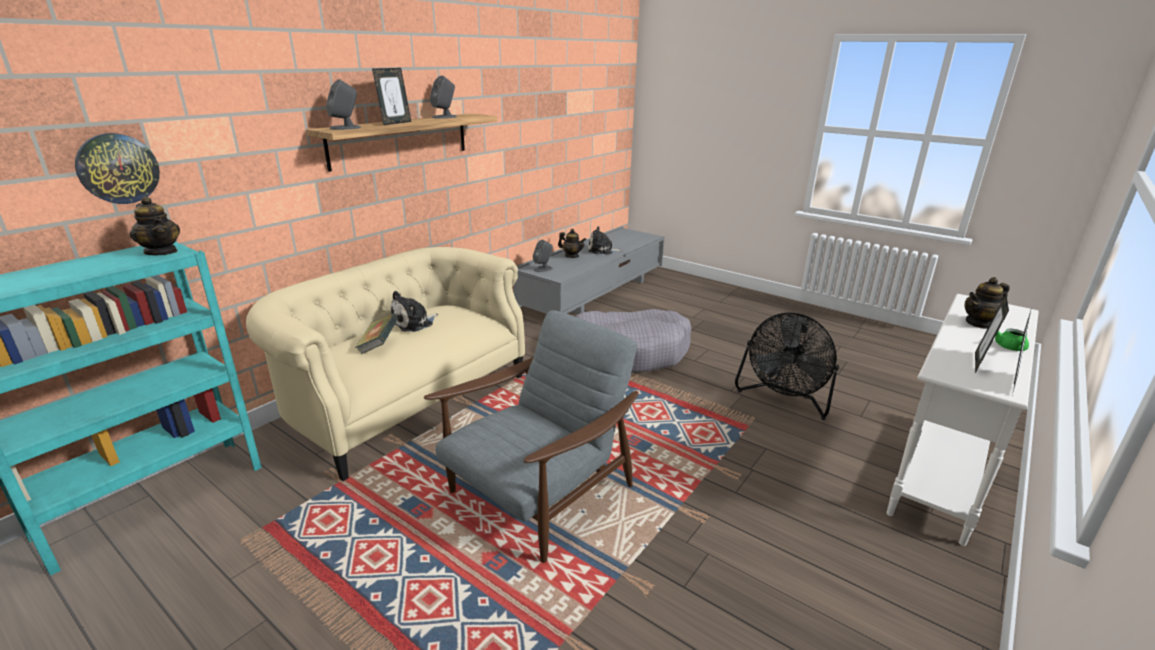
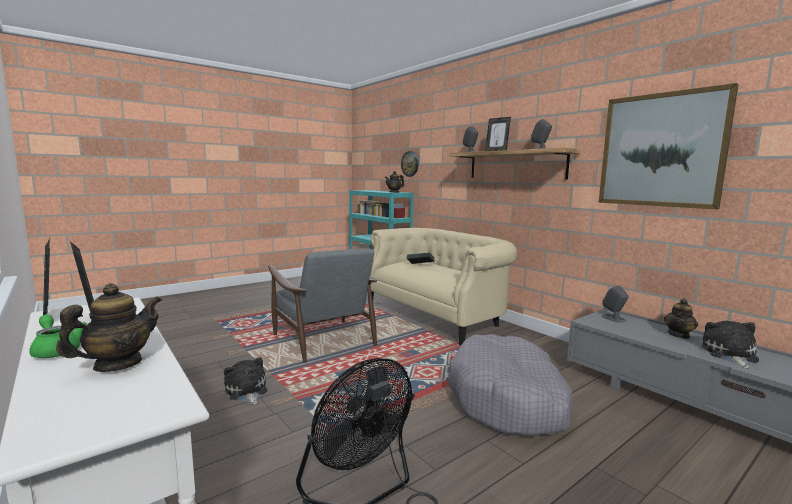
camera: 105 degrees right, 15 degrees down
plush toy [391,291,438,332] -> plush toy moved to [224,357,267,404]
teapot [964,277,1010,329] -> teapot turned 45 degrees clockwise [56,283,162,372]
none -> picture [599,83,738,210]

